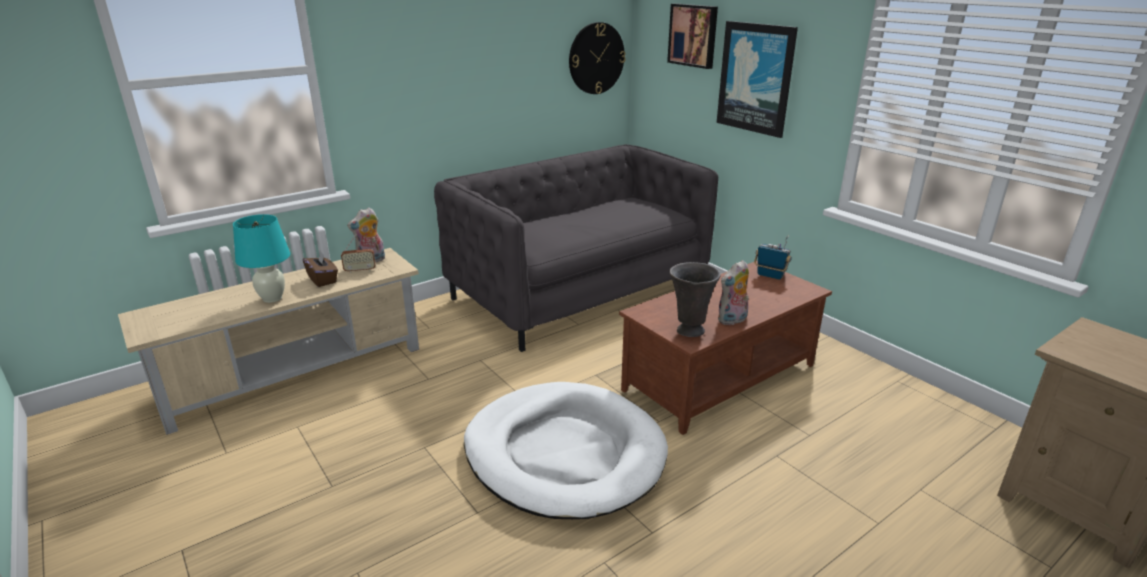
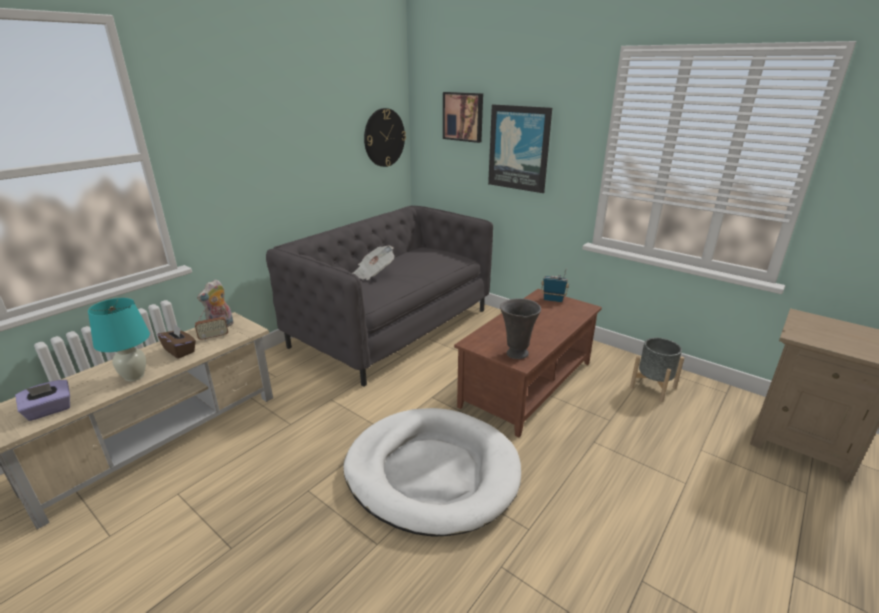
camera: 15 degrees left, 0 degrees up
plush toy [718,260,749,325] -> none
none -> purple tissue box [15,380,70,421]
none -> newspaper [353,246,395,280]
none -> grey planter [630,338,684,402]

